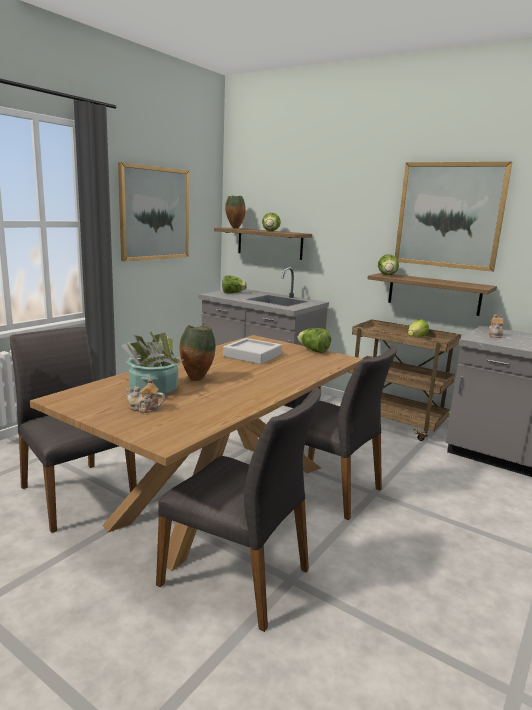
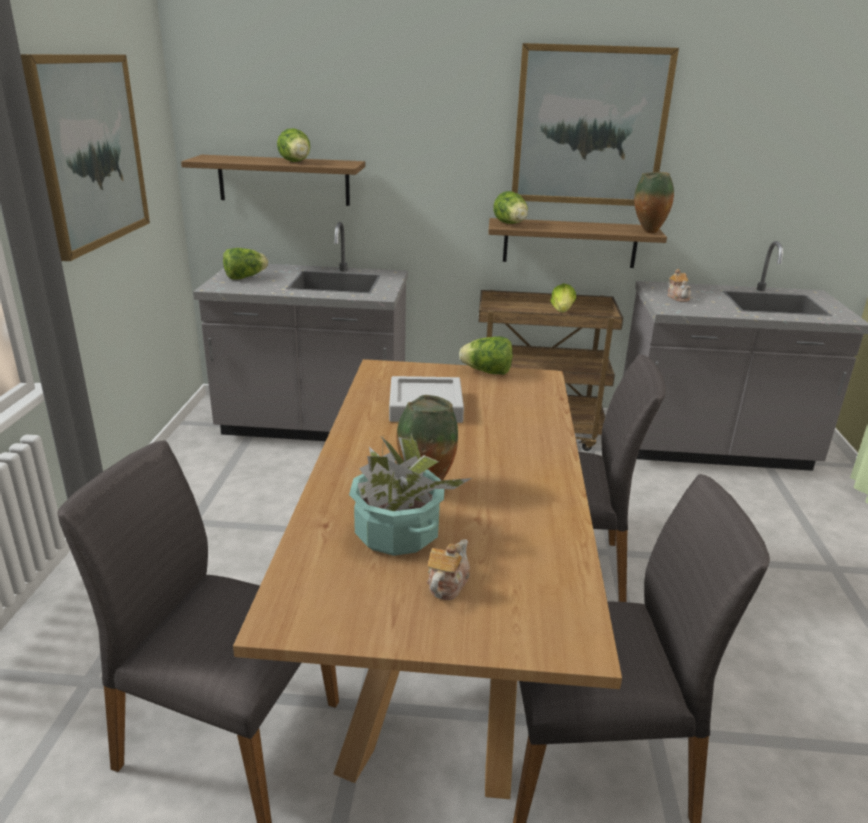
camera: 30 degrees left, 10 degrees up
teapot [126,378,165,413] -> teapot turned 135 degrees clockwise [427,539,470,600]
vase [225,195,245,228] -> vase moved to [634,172,674,233]

